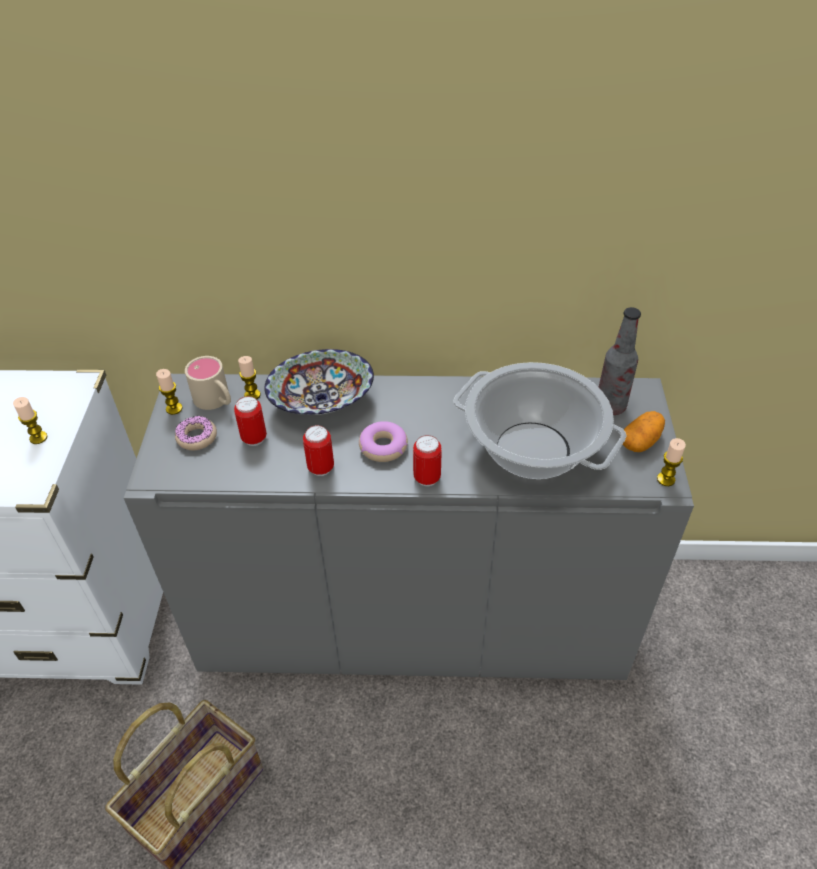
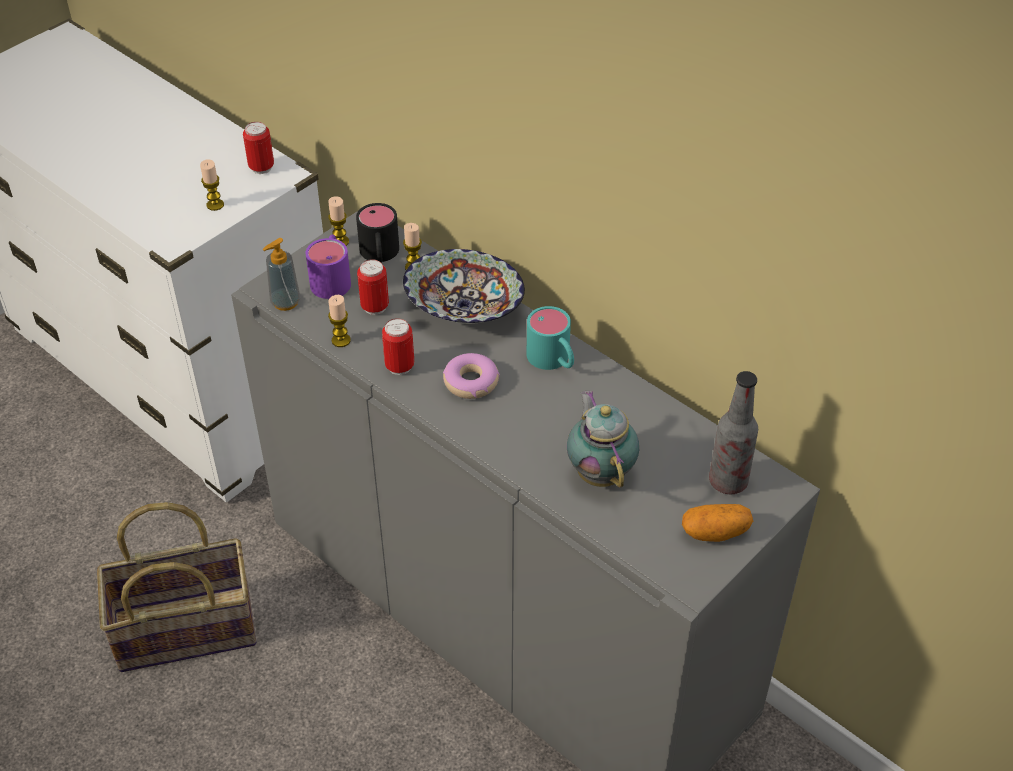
camera: 40 degrees right, 0 degrees up
donut [175,416,217,450] -> purple mug [306,235,351,299]
beige mug [185,356,231,410] -> black mug [356,203,399,263]
can [413,435,442,486] -> can moved to [243,122,274,174]
cooking pot [453,362,626,479] -> teapot [567,391,639,488]
candle [657,438,686,486] -> candle moved to [328,295,351,347]
none -> soap dispenser [263,238,300,311]
none -> turquoise mug [527,306,574,370]

